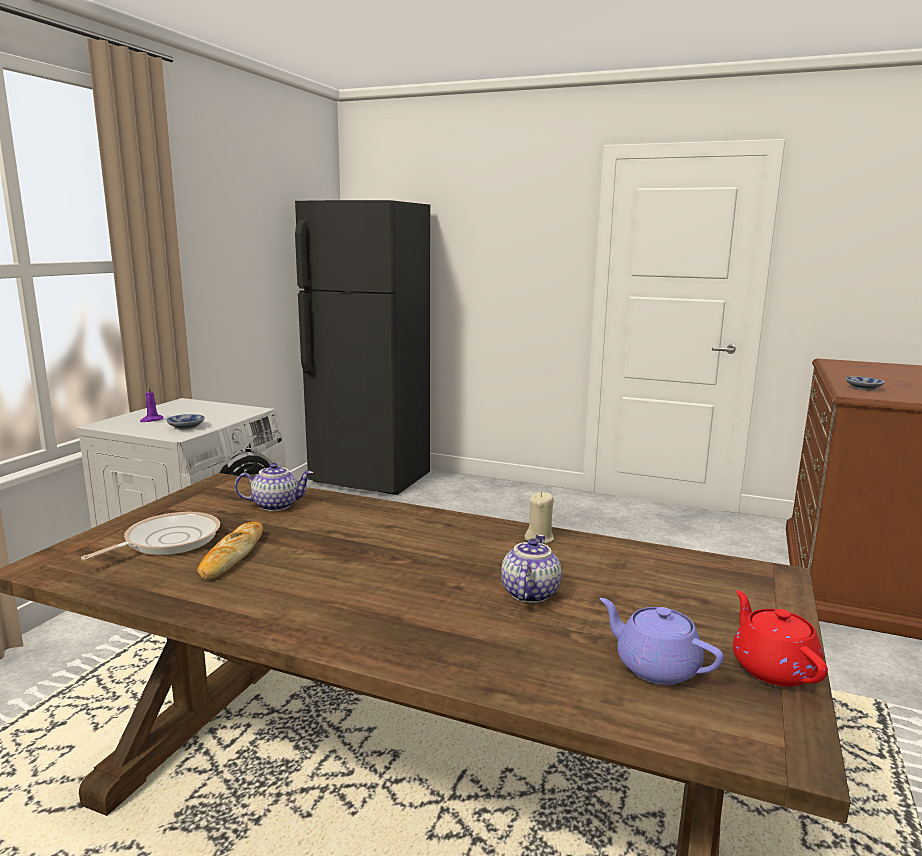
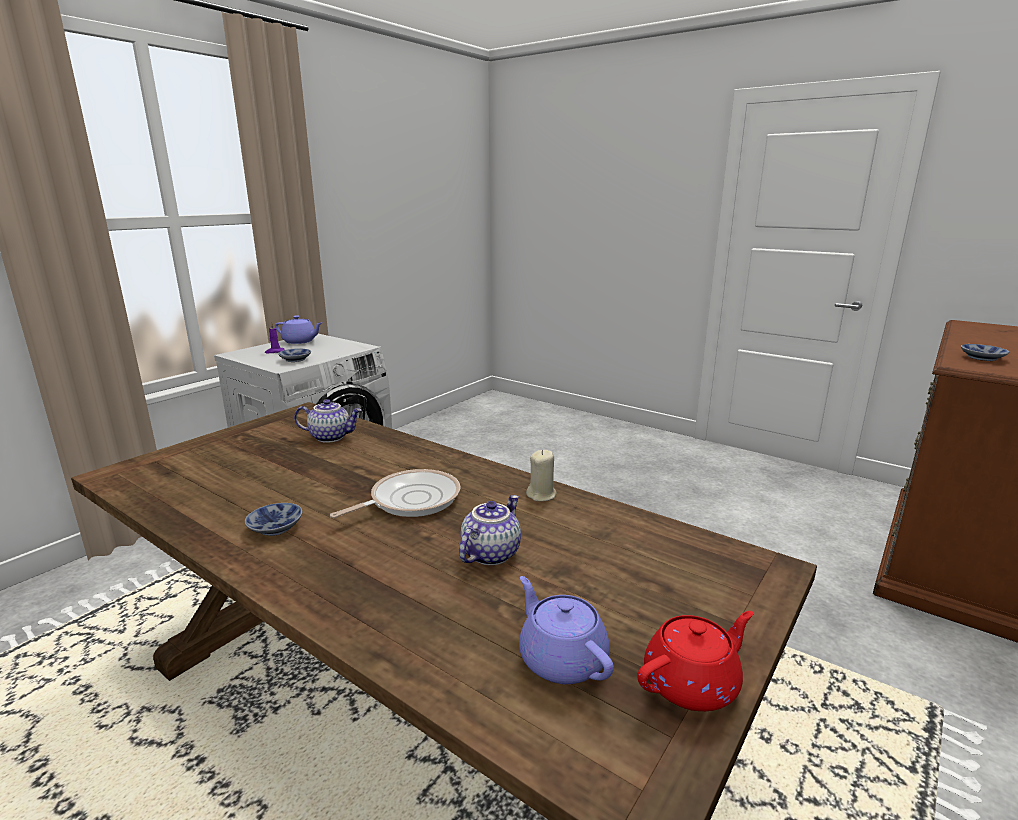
camera: 15 degrees right, 5 degrees up
frying pan [81,512,220,560] -> frying pan moved to [330,469,461,518]
bread [197,521,263,579] -> none
black fridge [295,200,430,495] -> none
red teapot [733,590,828,687] -> red teapot turned 60 degrees clockwise [637,611,754,711]
none -> bowl [245,503,302,536]
none -> purple teapot [275,315,322,344]

